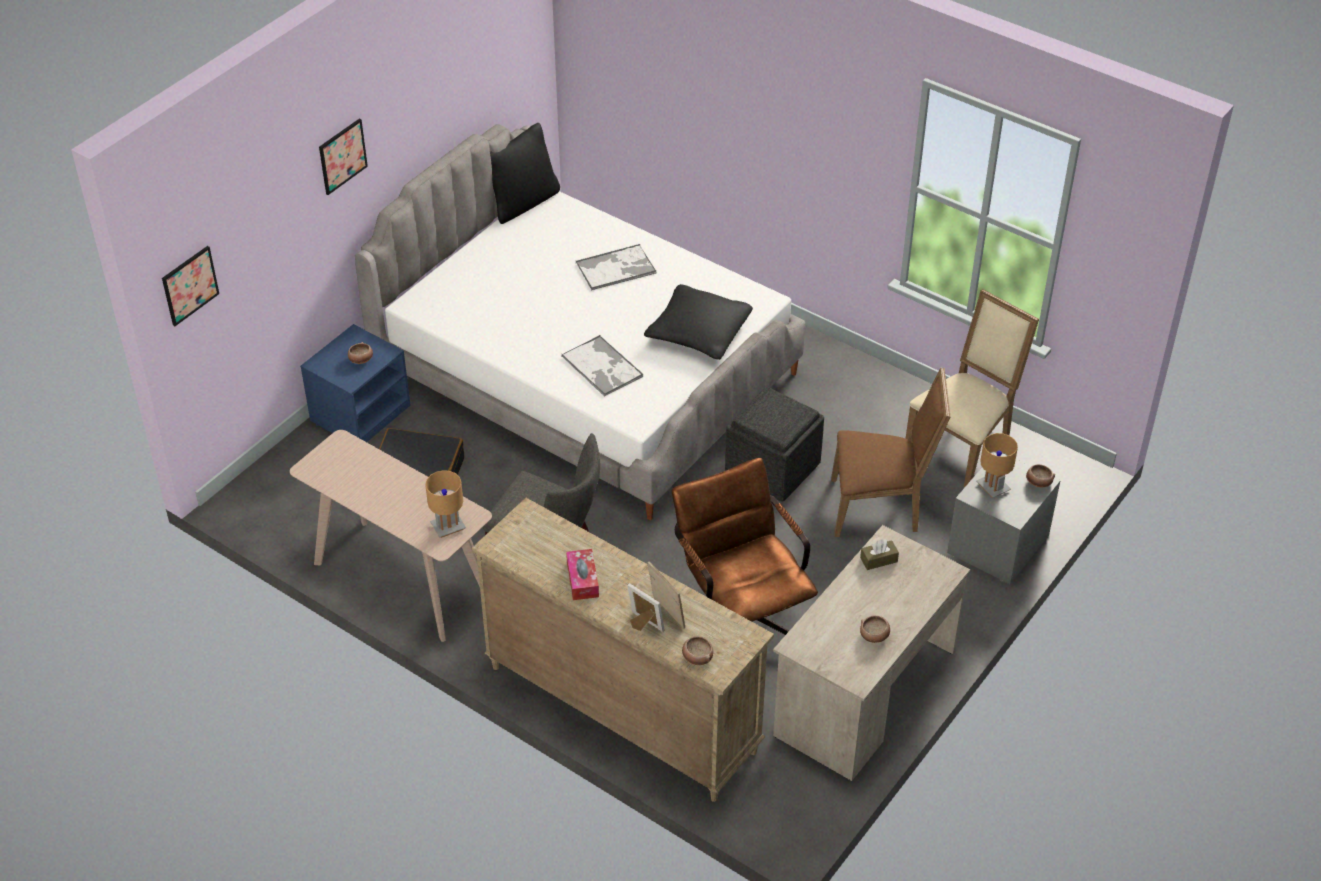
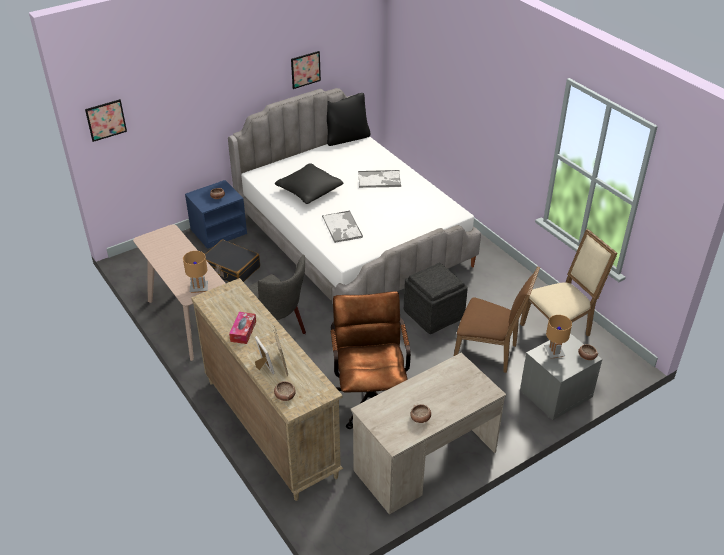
camera: 20 degrees right, 5 degrees down
picture [319,118,368,195] -> picture moved to [291,51,321,89]
black pillow [644,284,753,360] -> black pillow moved to [275,163,343,204]
brown tissue box [860,539,899,570] -> none

